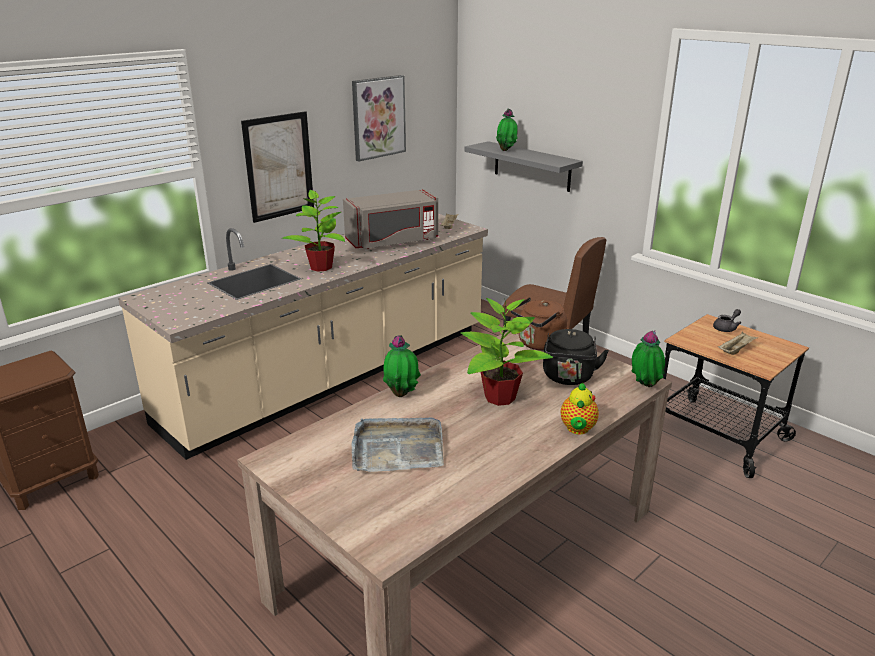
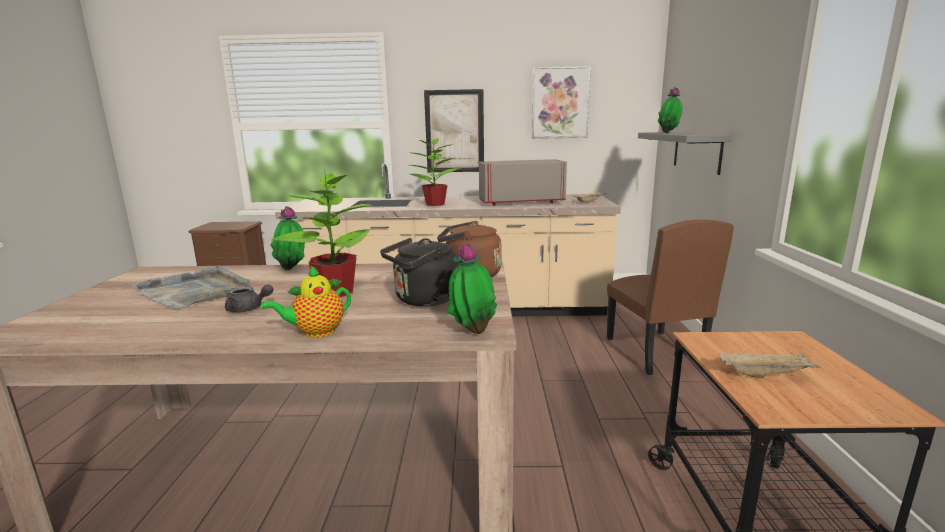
camera: 45 degrees right, 10 degrees down
grey microwave [343,189,438,249] -> grey microwave turned 150 degrees clockwise [479,159,567,206]
grey teapot [713,309,741,332] -> grey teapot moved to [225,284,273,313]

